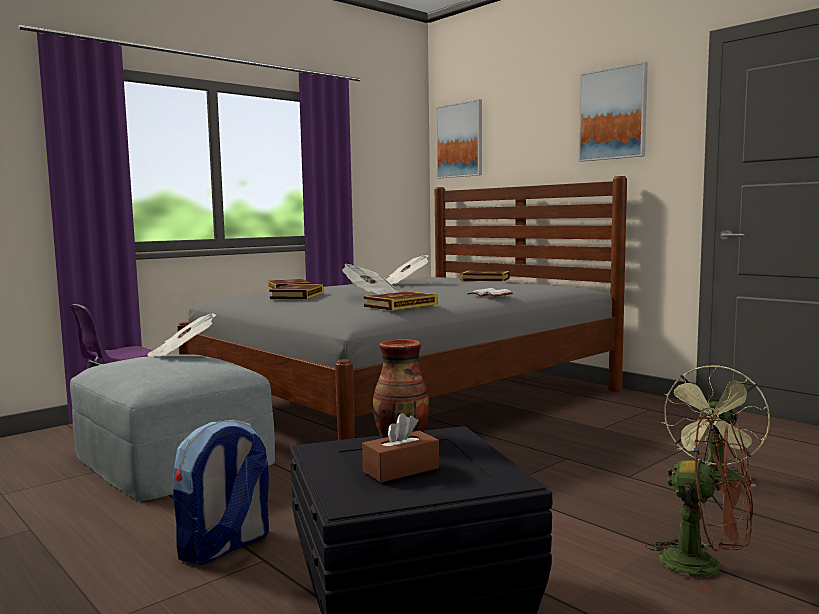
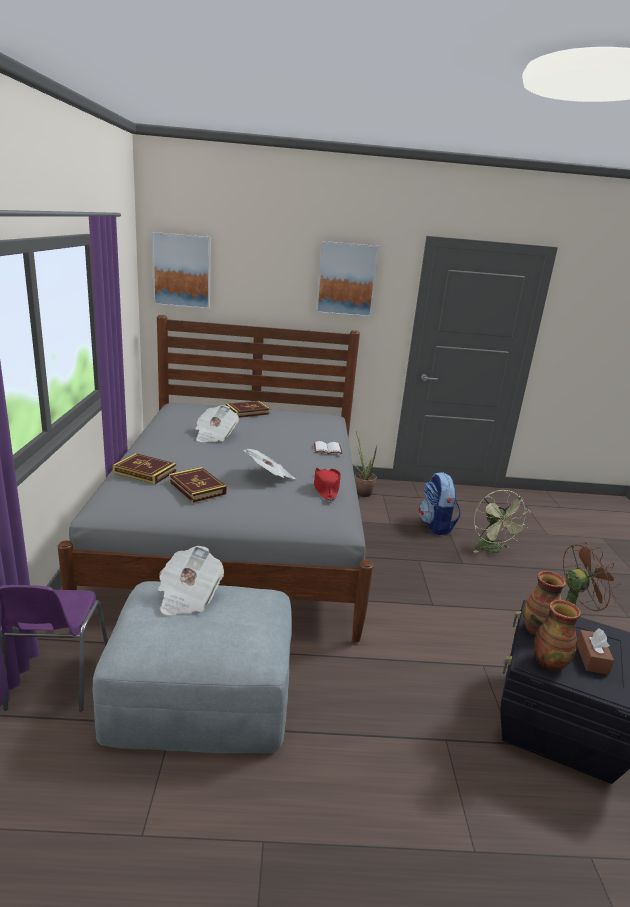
camera: 50 degrees left, 15 degrees up
backpack [173,420,269,565] -> backpack moved to [419,472,461,535]
book [364,291,437,311] -> red hat [314,468,341,501]
none -> potted plant [353,431,377,497]
none -> vase [534,600,581,671]

